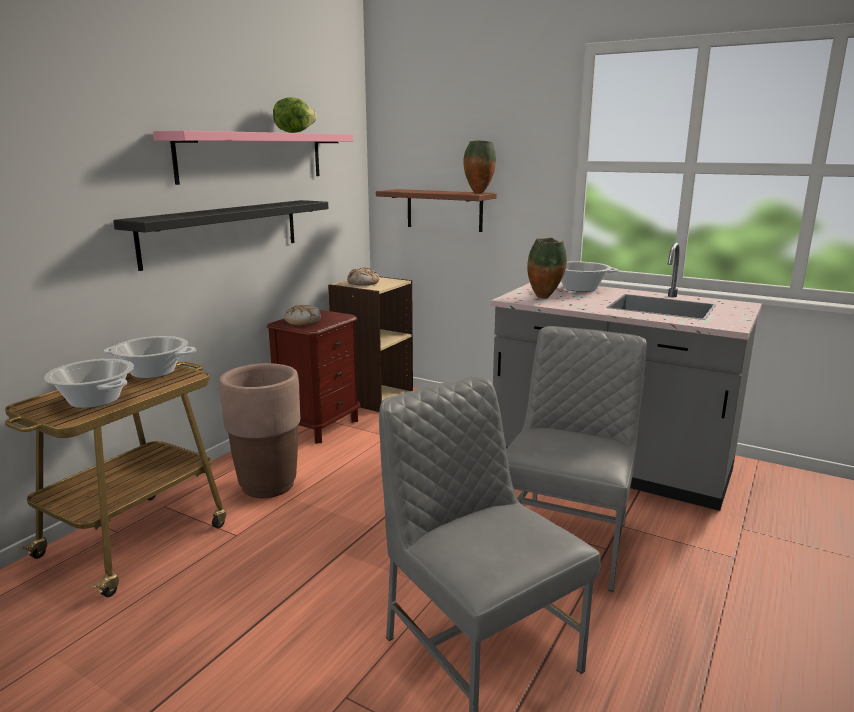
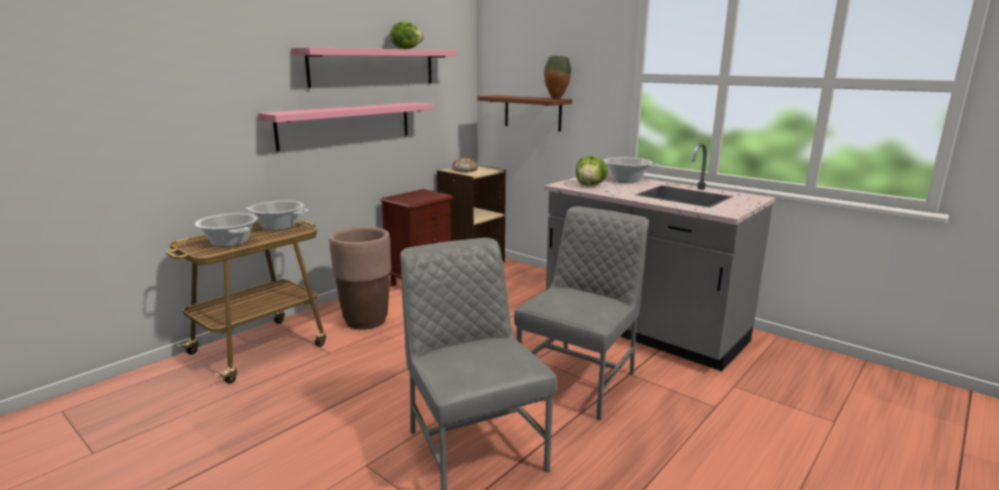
camera: 10 degrees right, 0 degrees up
black shelf [113,200,329,271] -> pink shelf [258,102,433,152]
bread [284,305,321,326] -> none
vase [527,238,567,299] -> lettuce [576,156,608,186]

